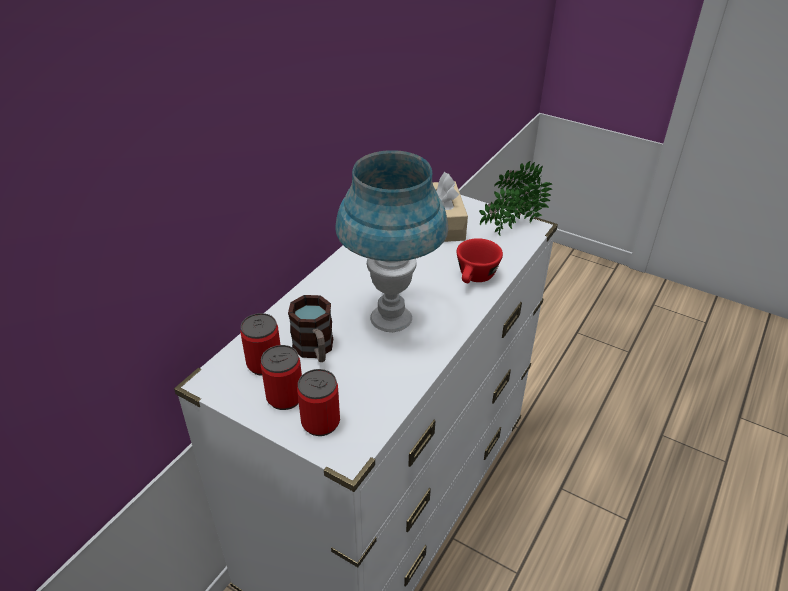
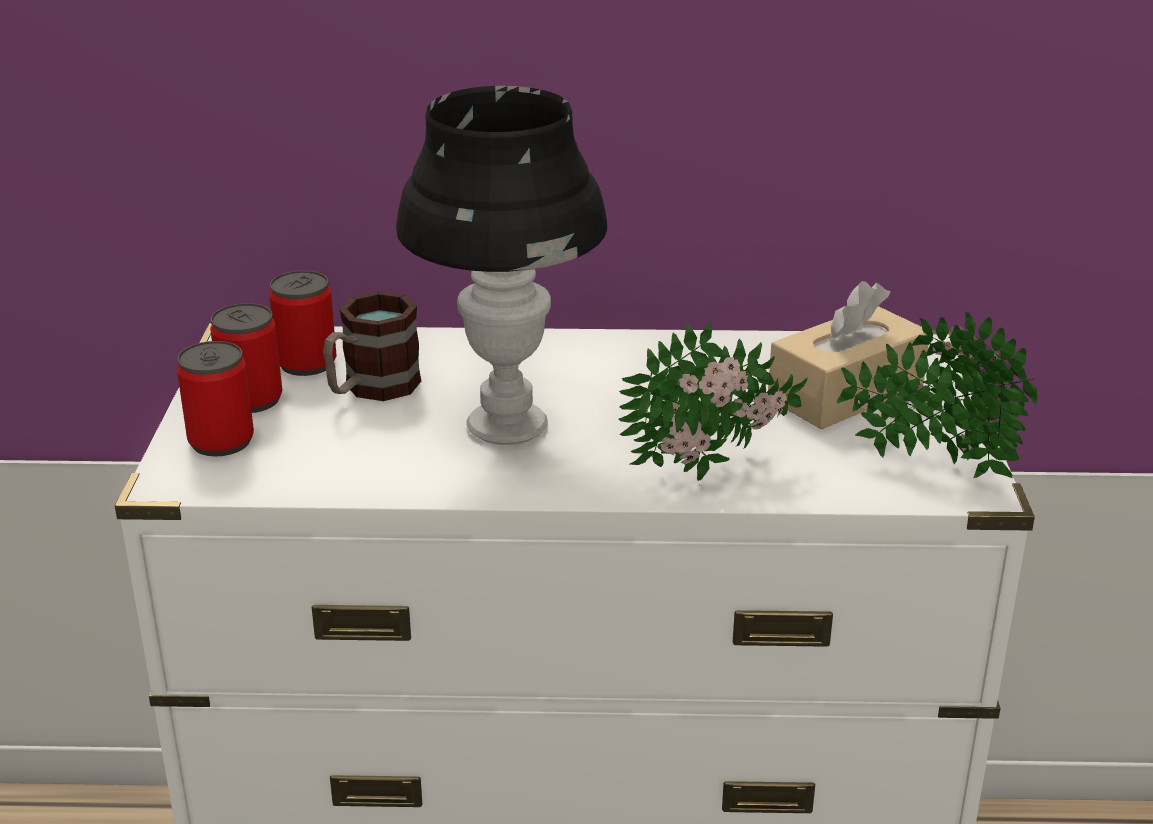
camera: 60 degrees right, 10 degrees down
blue table lamp [335,150,448,332] -> black table lamp [396,86,607,445]
red cup [457,238,503,283] -> potted plant [619,322,807,481]

